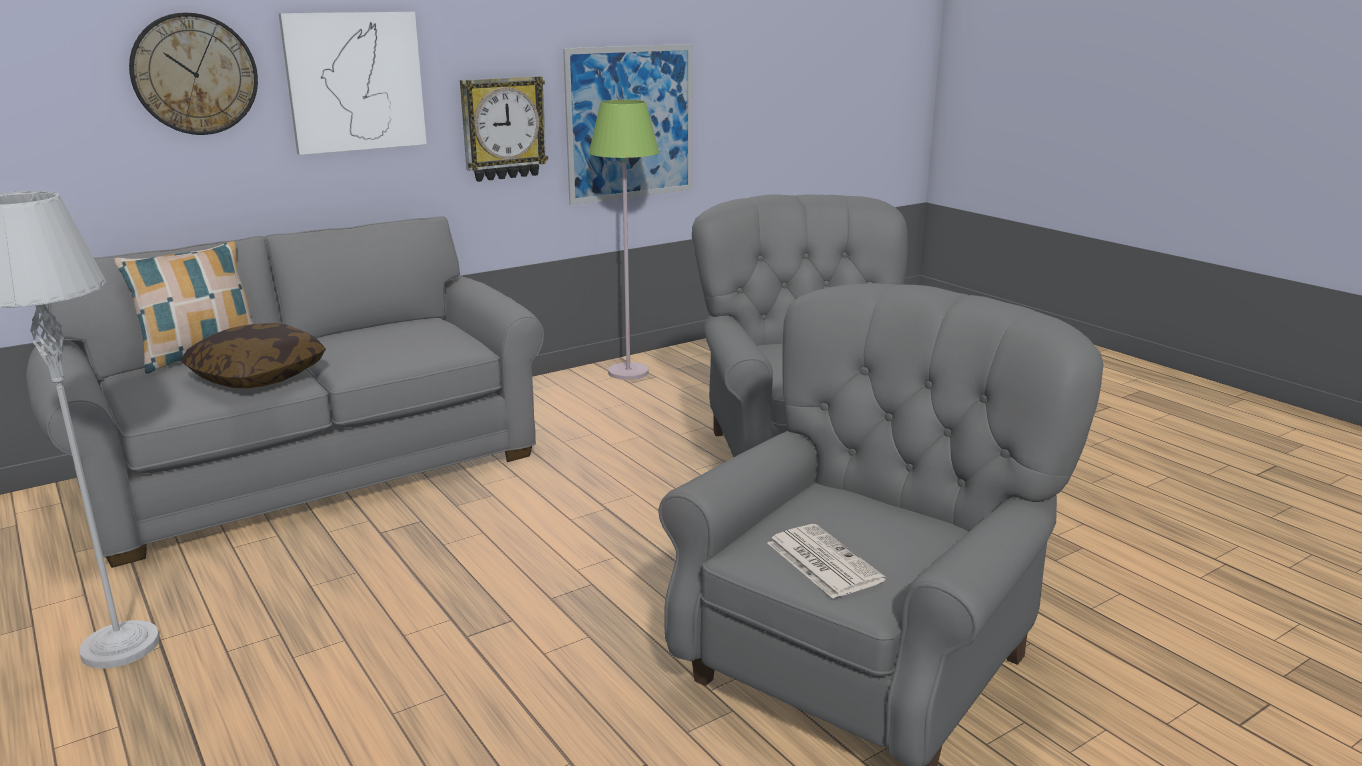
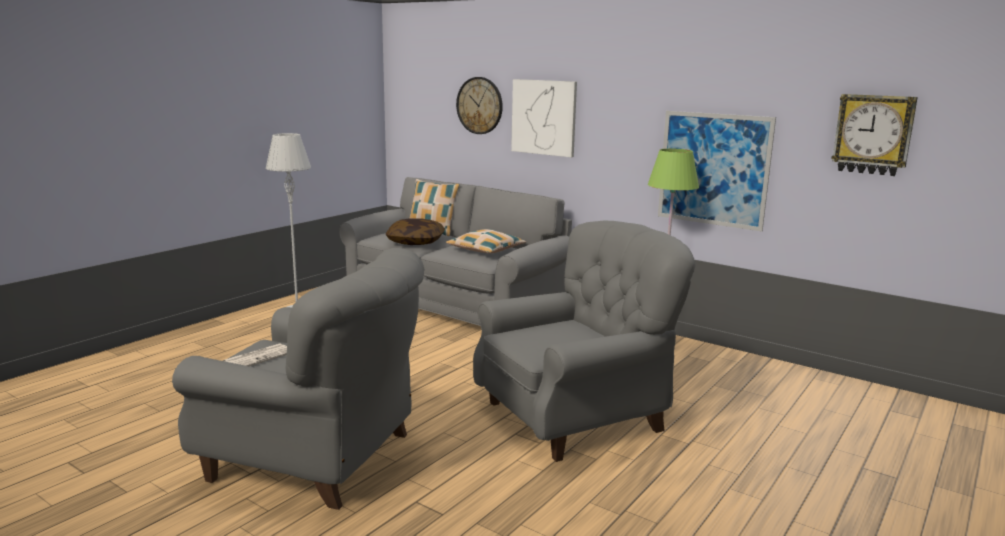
camera: 70 degrees right, 5 degrees down
wall clock [460,76,548,182] -> wall clock moved to [832,94,918,176]
none -> pillow [446,229,526,253]

